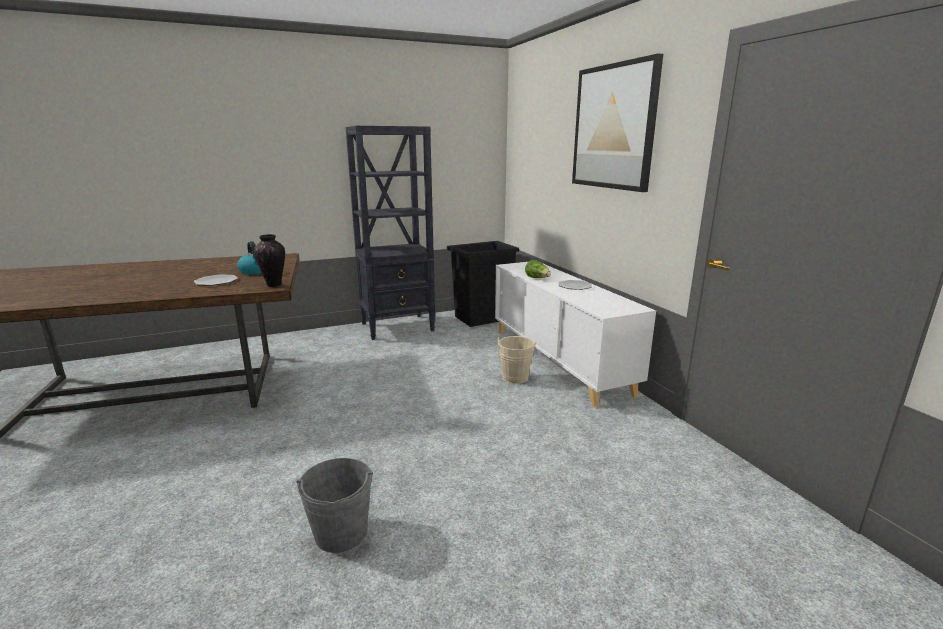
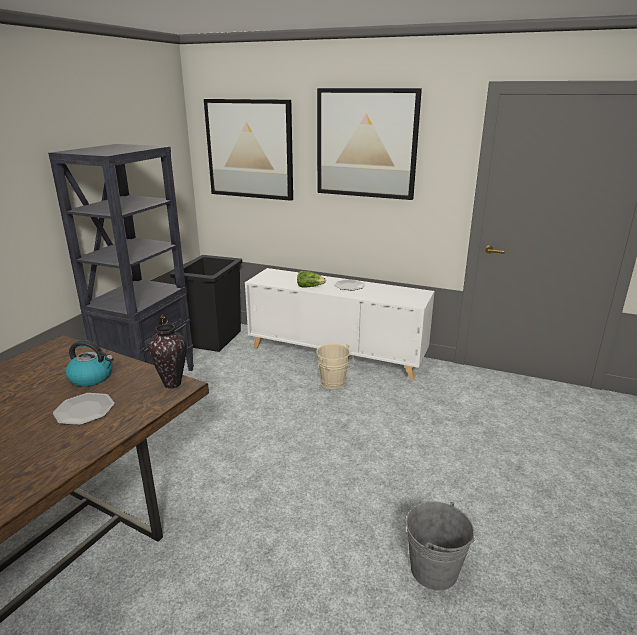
camera: 45 degrees left, 5 degrees up
none -> picture [204,99,293,201]

